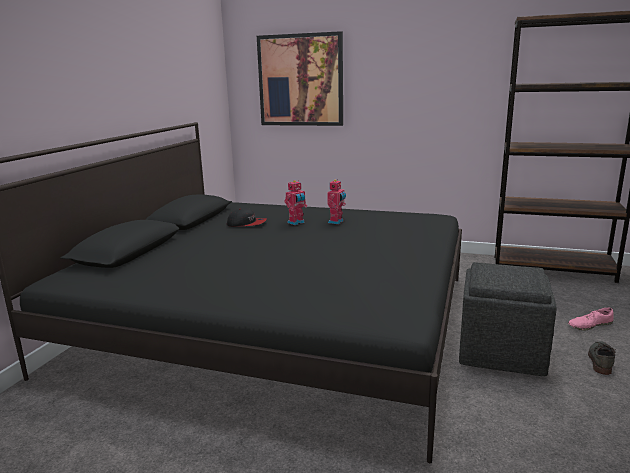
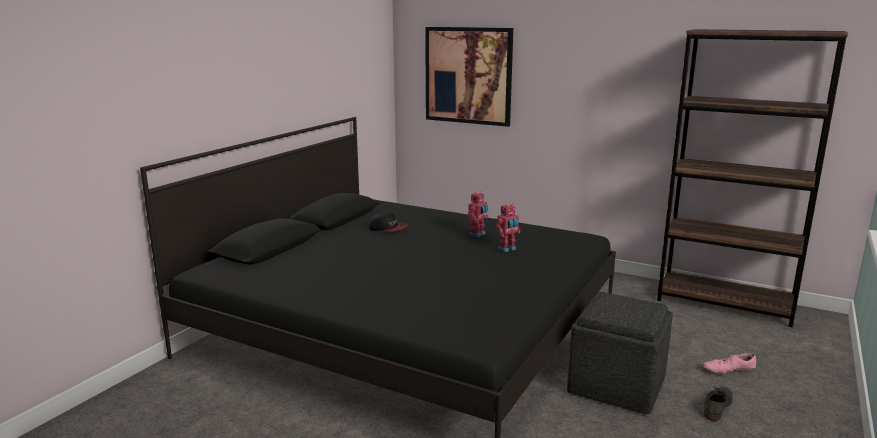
camera: 10 degrees right, 0 degrees up
toy robot [284,180,307,225] -> toy robot moved to [496,204,520,252]

